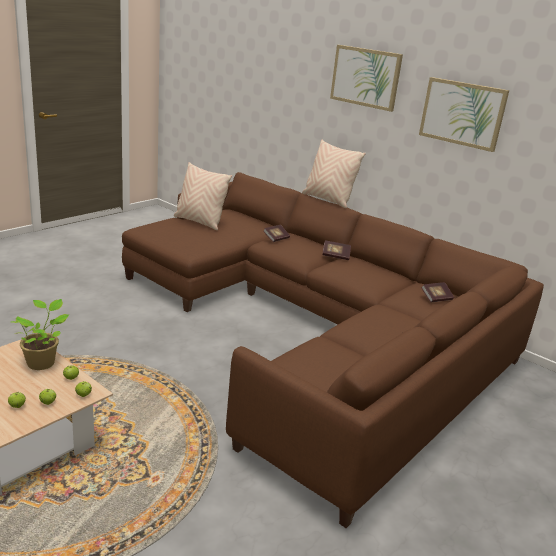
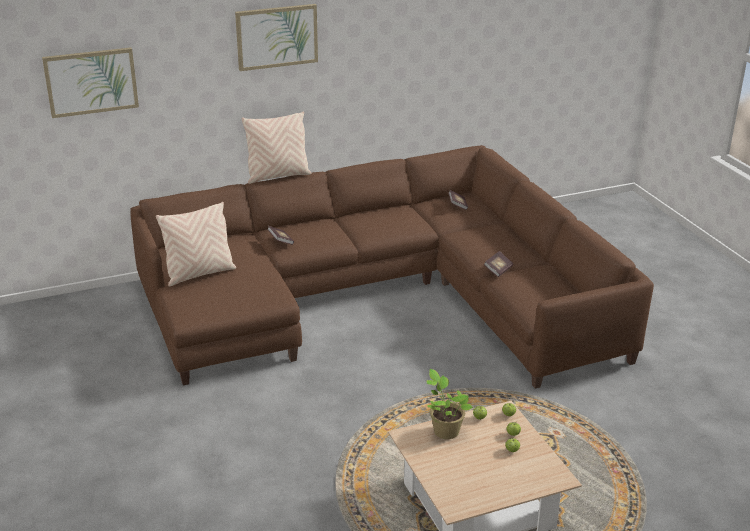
camera: 60 degrees left, 5 degrees up
book [322,241,351,260] -> book moved to [483,251,513,277]
picture [419,77,509,152] -> picture moved to [42,47,139,118]

